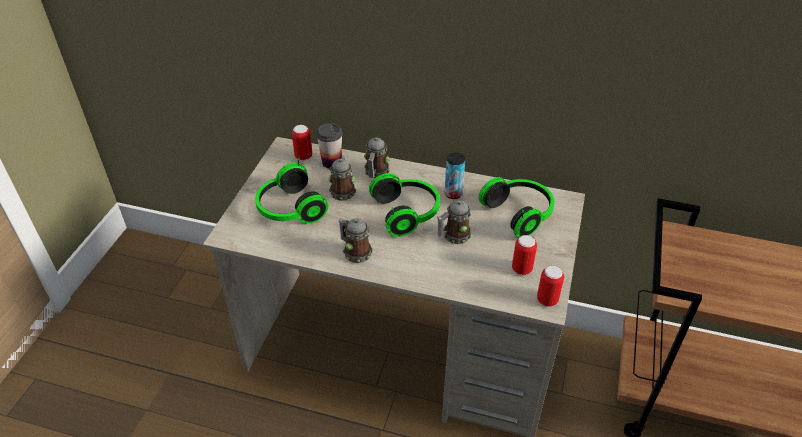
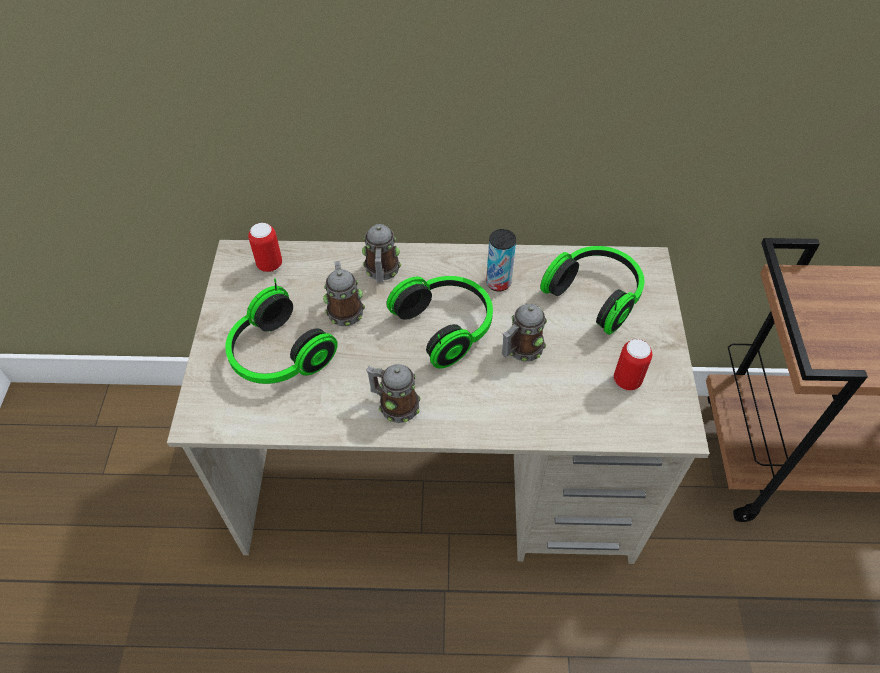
camera: 15 degrees left, 10 degrees up
cup [316,123,343,169] -> none
can [537,266,564,307] -> none

